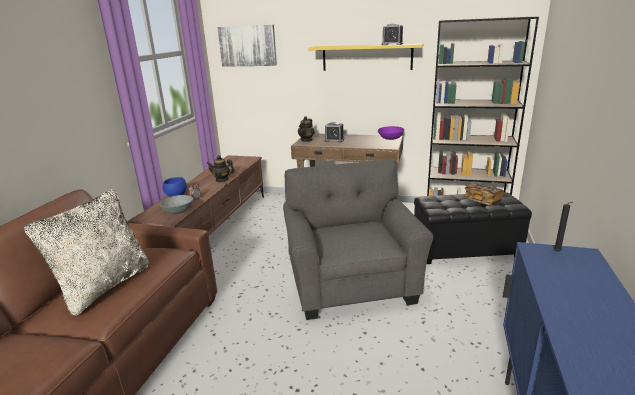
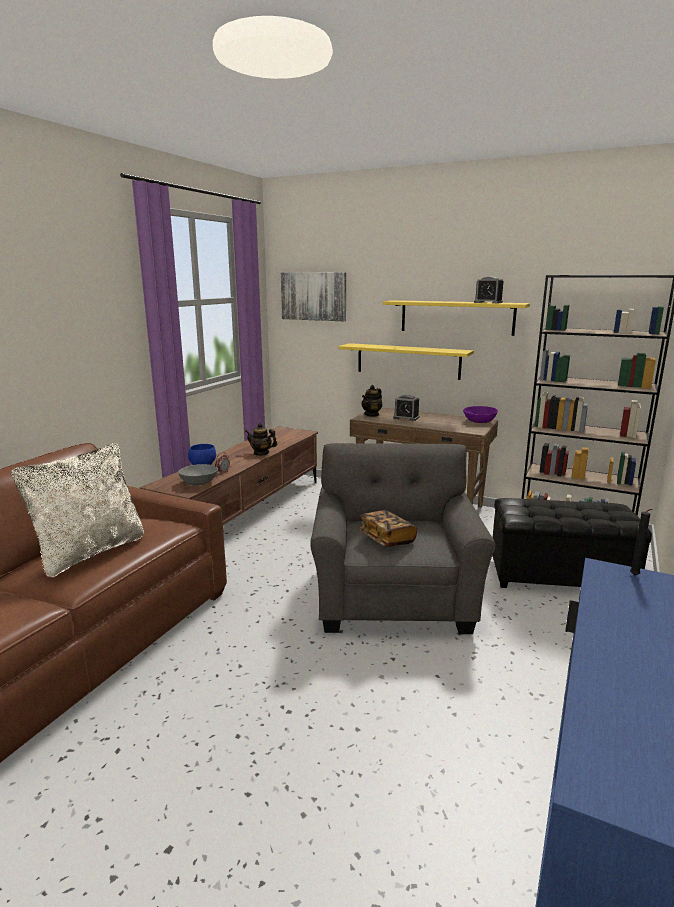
camera: 10 degrees right, 5 degrees down
book [463,183,504,205] -> book moved to [359,510,417,547]
none -> yellow shelf [338,343,474,380]

